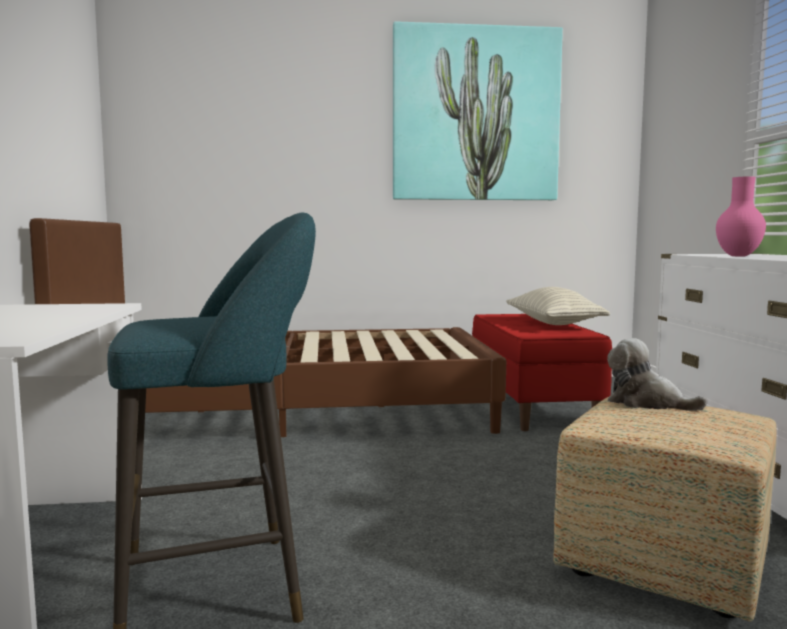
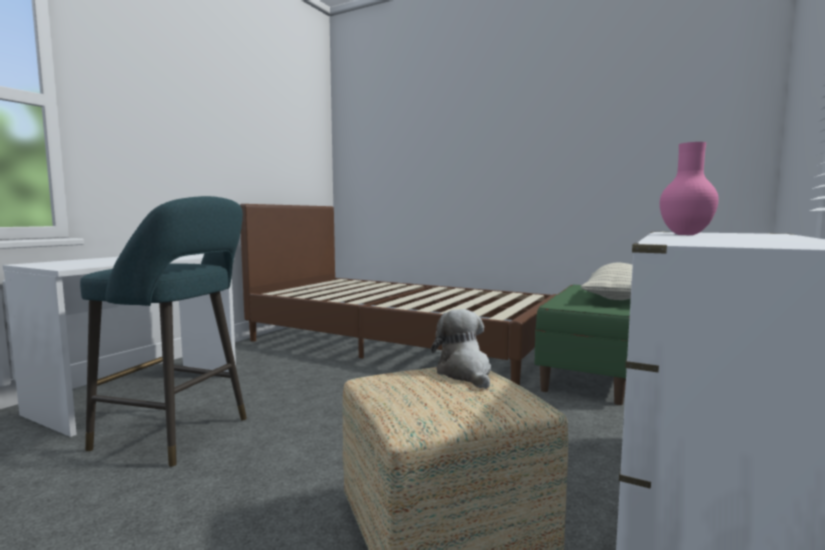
camera: 35 degrees right, 0 degrees up
picture [393,21,563,200] -> none
red bench [472,314,612,431] -> green bench [535,284,631,405]

